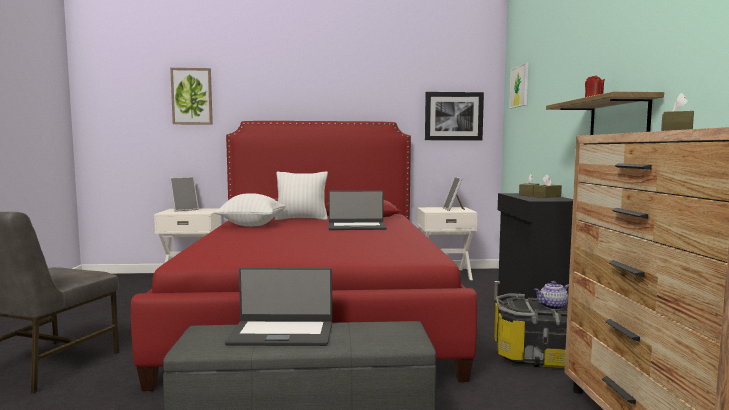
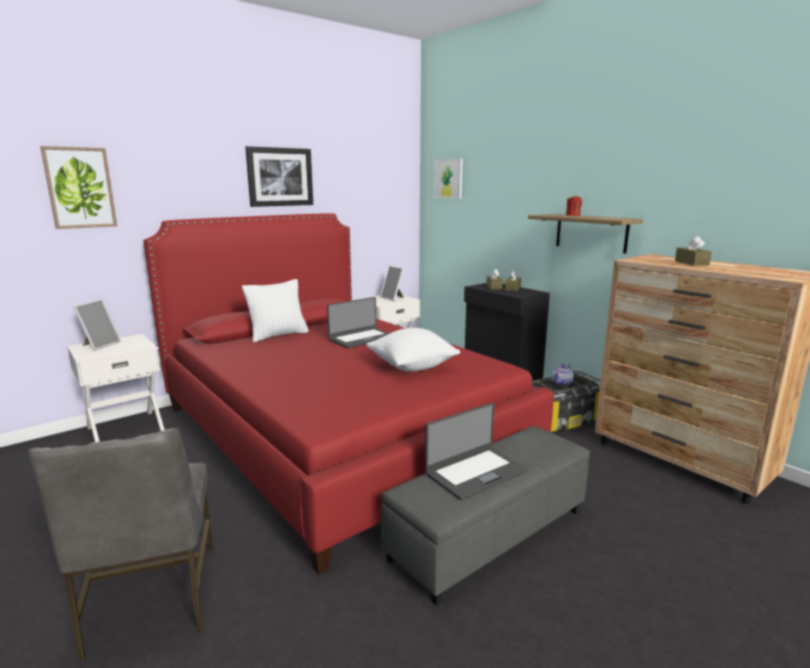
camera: 35 degrees left, 10 degrees up
white pillow [214,193,286,226] -> white pillow moved to [366,328,460,372]
picture [425,92,484,141] -> picture moved to [245,146,313,207]

